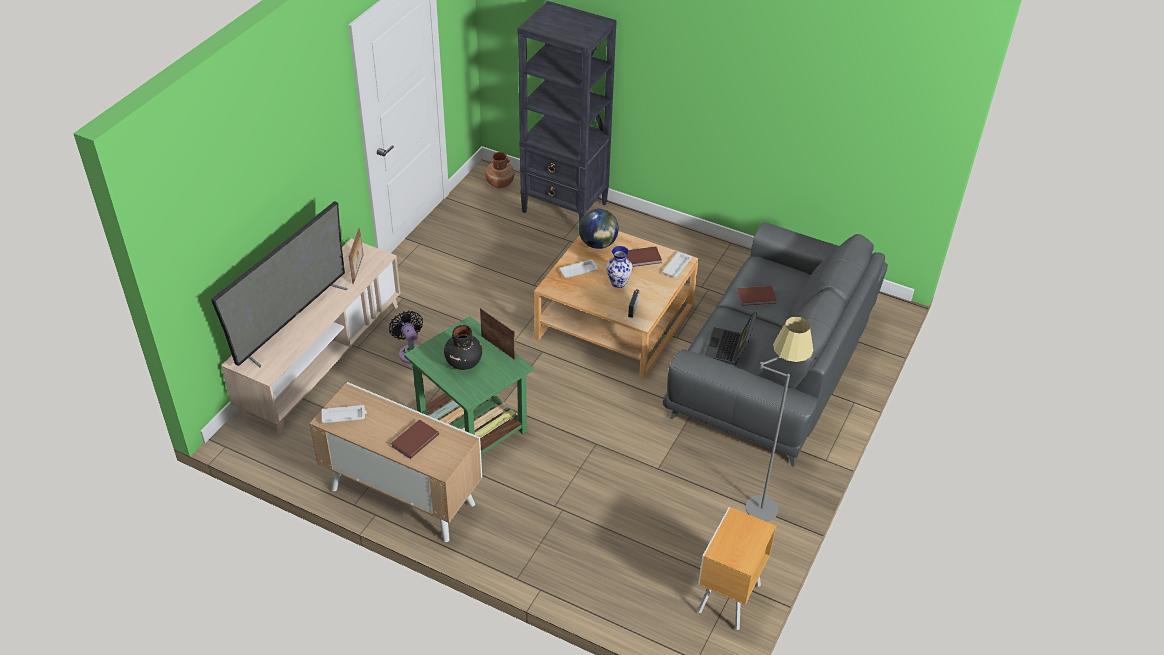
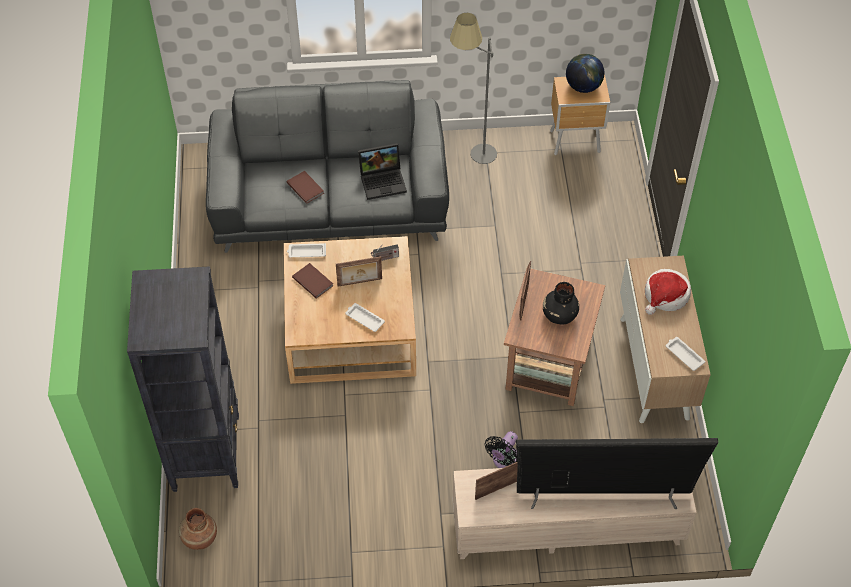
camera: 120 degrees left, 10 degrees up
brown book [391,419,439,459] -> hat [645,269,691,315]
green side table [404,316,534,455] -> brown side table [504,269,605,406]
globe [579,209,619,249] -> globe moved to [566,54,605,93]
vase [606,246,633,288] -> picture frame [336,256,382,287]

